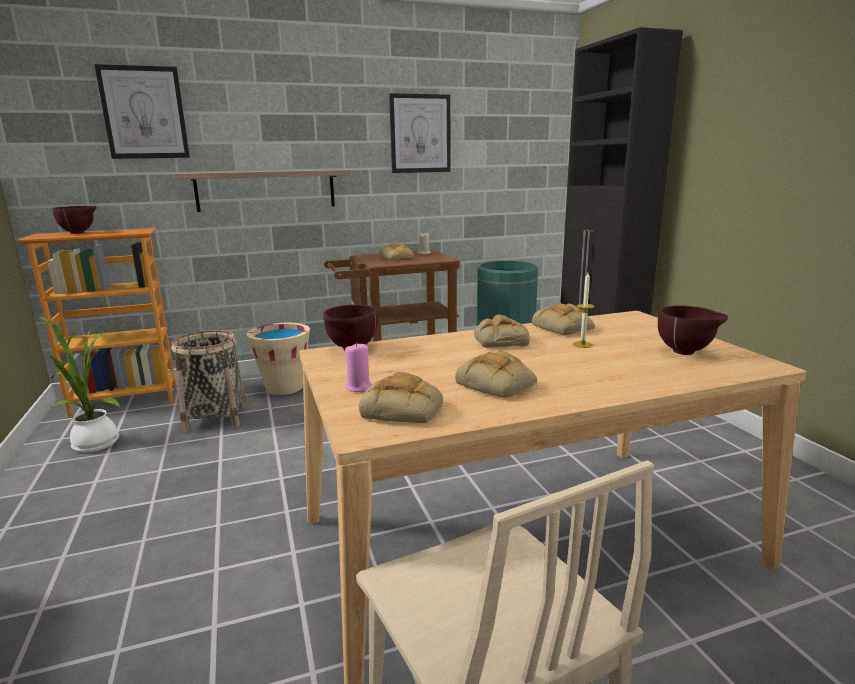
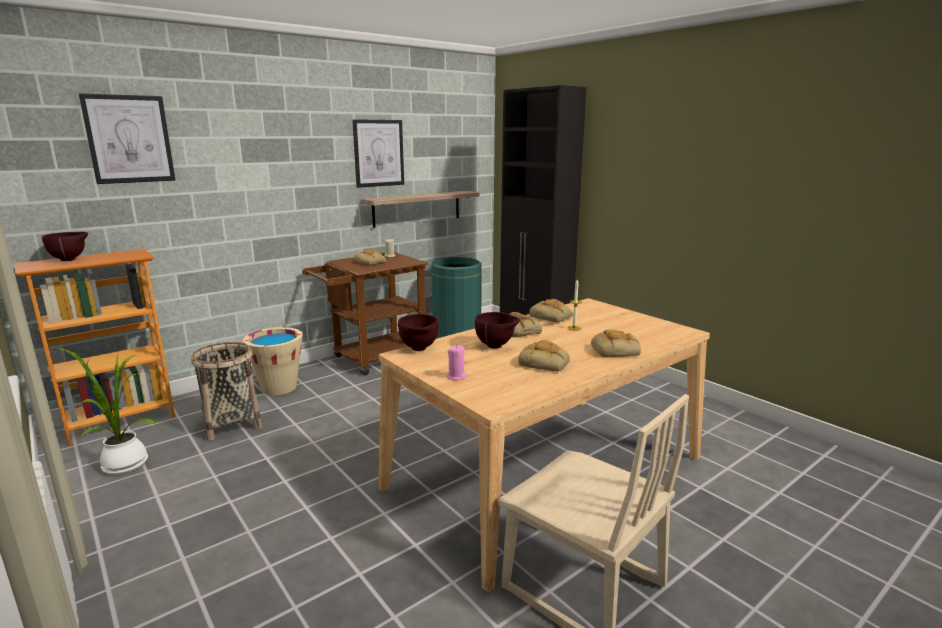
camera: 20 degrees left, 0 degrees up
shelf [173,170,351,212] -> shelf moved to [362,191,480,228]
bread [359,372,443,423] -> bread moved to [591,329,641,357]
brown bowl [658,306,728,355] -> brown bowl moved to [475,312,520,349]

